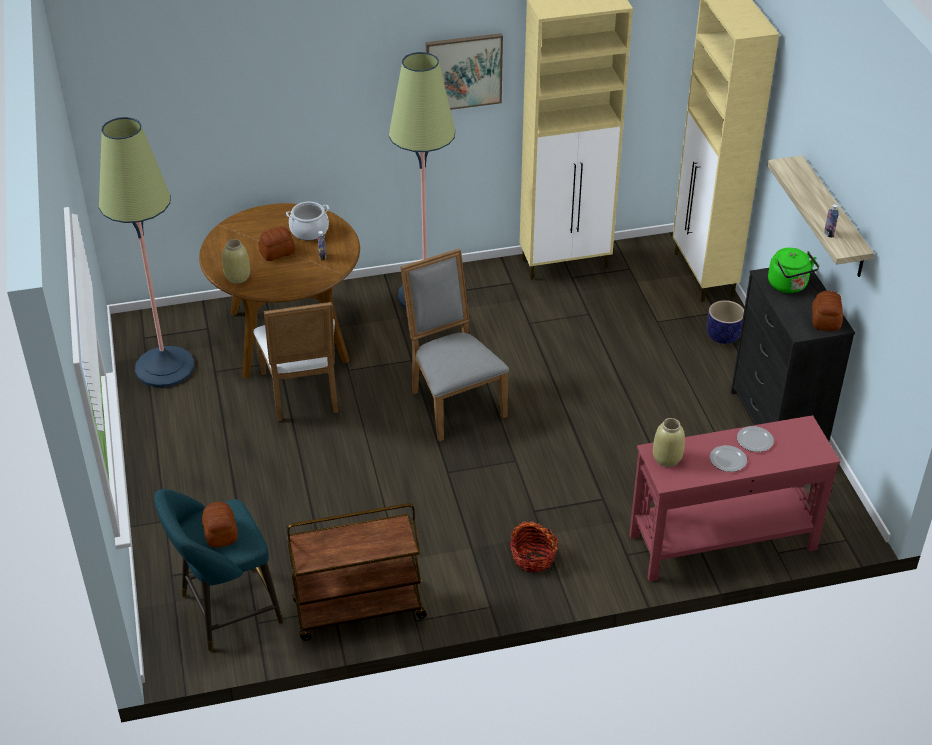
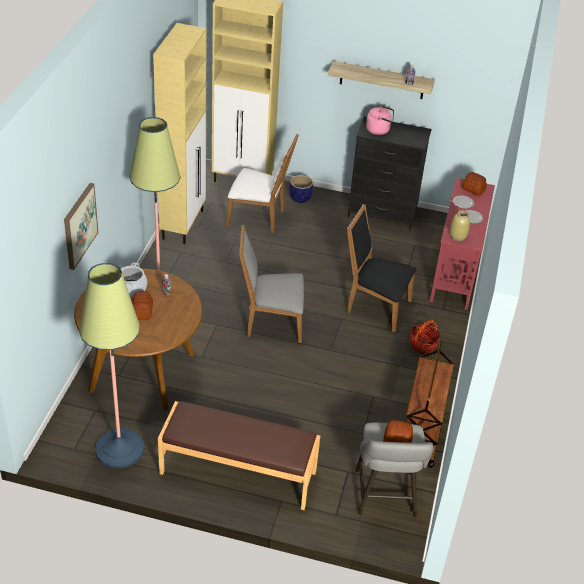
camera: 65 degrees left, 0 degrees up
turquoise stool [154,489,283,651] -> grey stool [356,423,434,518]
beige vase [222,239,250,283] -> none
white chair [253,302,338,421] -> white chair moved to [226,134,299,234]
picture [426,33,503,110] -> picture moved to [64,183,99,270]
green kettle [768,248,819,293] -> pink kettle [366,105,394,135]
bread [812,291,843,331] -> bread moved to [462,172,487,196]
none -> brown bench [158,401,320,510]
none -> black chair [347,204,416,332]

